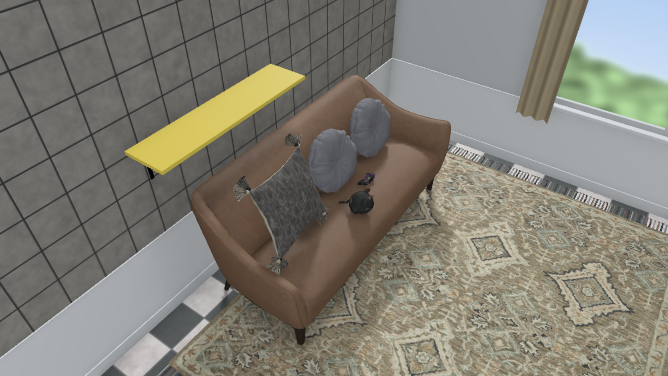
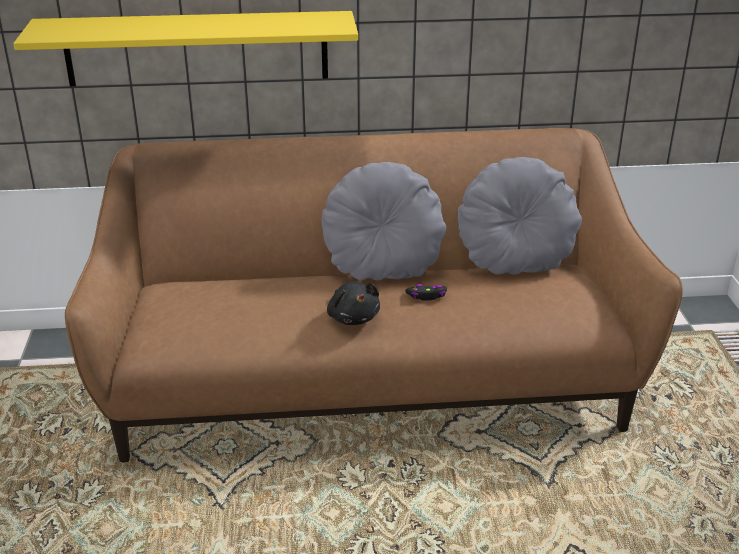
camera: 50 degrees right, 10 degrees down
pillow [232,133,329,275] -> none

